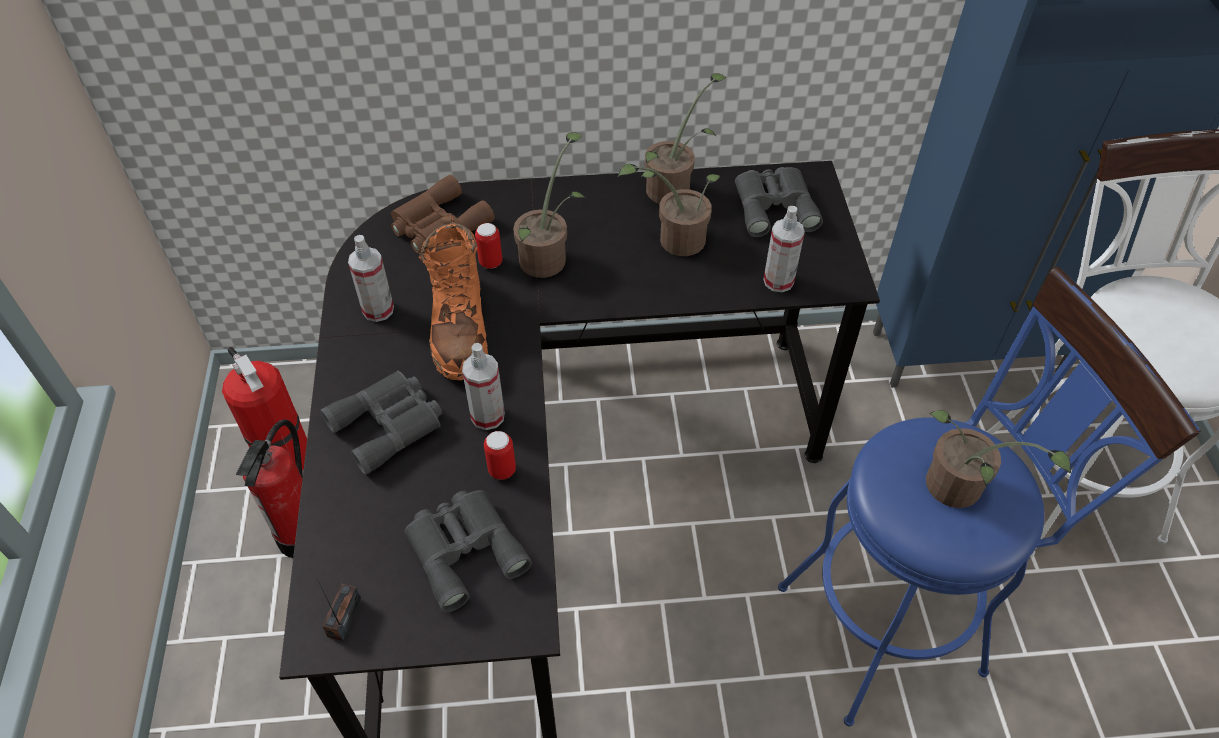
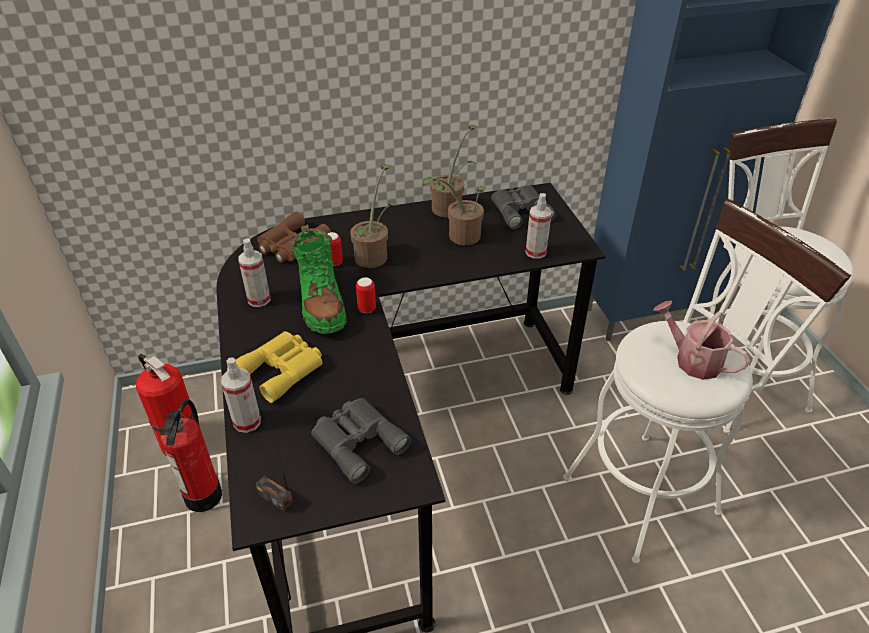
camera: 10 degrees left, 10 degrees down
radio [316,577,361,641] -> radio turned 60 degrees counterclockwise [256,443,294,513]
grey binoculars [320,371,442,475] -> yellow binoculars [235,332,323,403]
orange boot [419,214,488,380] -> green boot [291,224,347,334]
spray bottle [462,343,505,430] -> spray bottle moved to [221,357,261,433]
can [484,431,516,480] -> can moved to [356,277,376,313]
blue stool [778,267,1201,726] -> white stool [563,199,851,564]
potted plant [926,410,1071,508] -> watering can [653,301,750,380]

